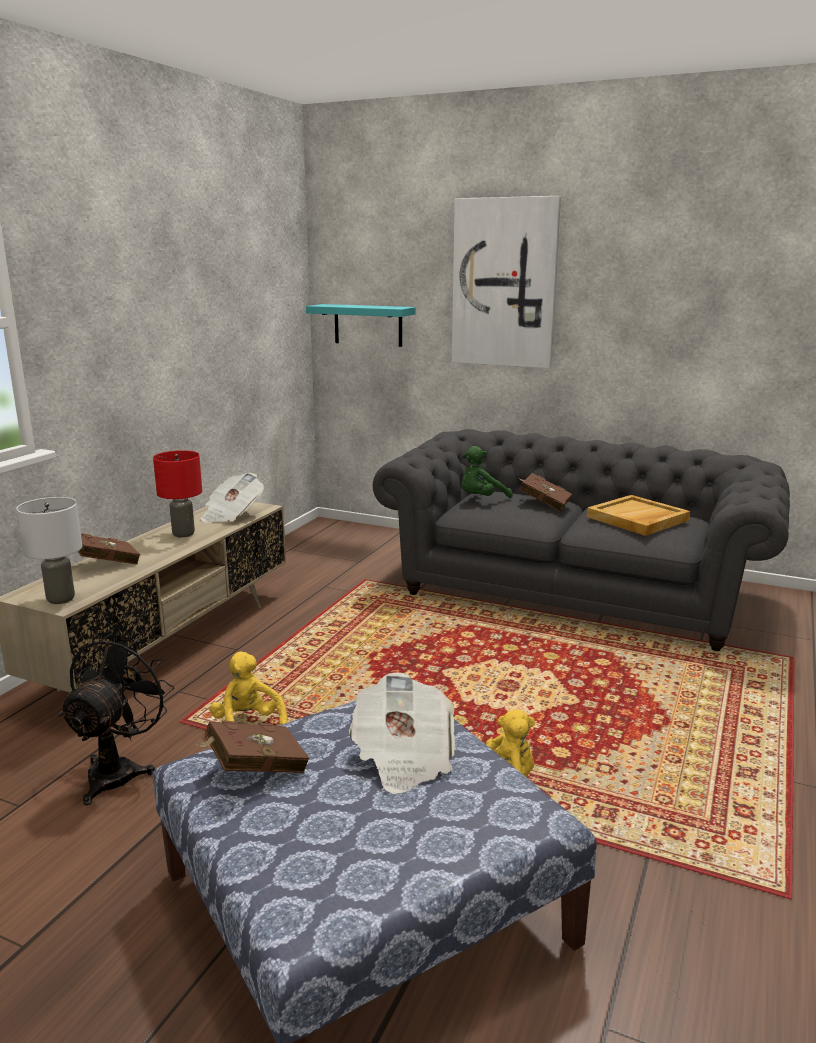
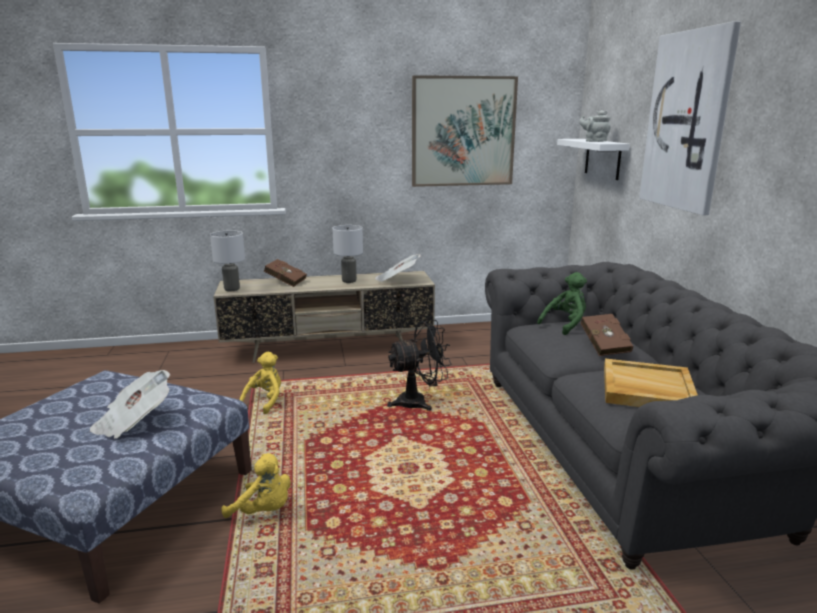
camera: 55 degrees right, 0 degrees up
black fan [58,632,174,805] -> black fan moved to [387,320,451,411]
red table lamp [153,450,202,538] -> white table lamp [332,225,363,283]
brown book [195,721,310,773] -> none
turquoise shelf [306,304,416,347] -> white shelf [557,139,630,180]
green plush toy [462,446,513,498] -> green plush toy turned 120 degrees clockwise [537,272,587,335]
none -> picture [412,75,518,187]
none -> grey teapot [579,110,611,142]

